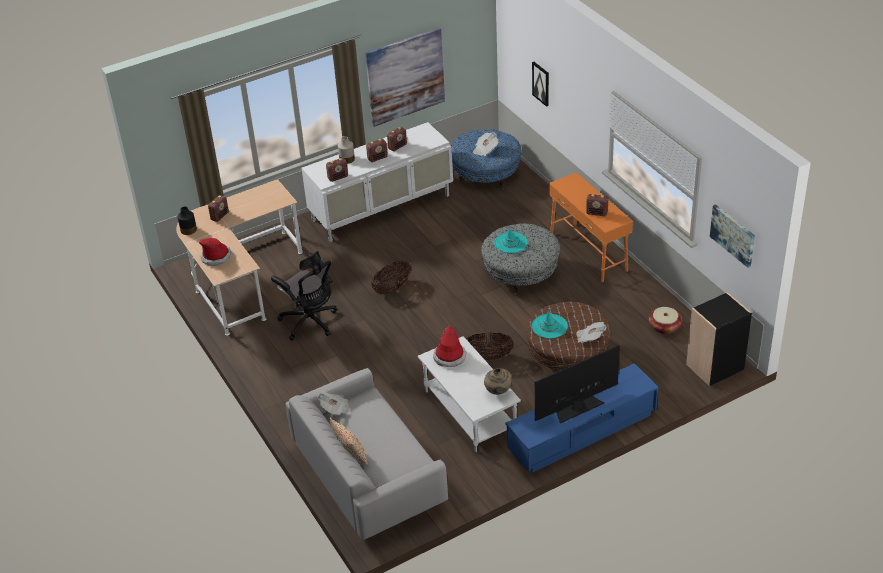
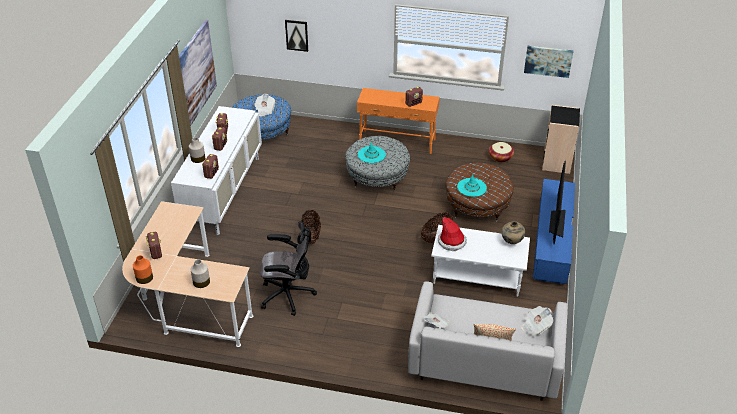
camera: 50 degrees left, 0 degrees up
black vase [177,206,197,235] -> orange vase [133,255,153,284]
hat [199,238,231,266] -> beige vase [190,259,210,288]
newspaper [576,322,606,343] -> newspaper moved to [521,306,553,336]

